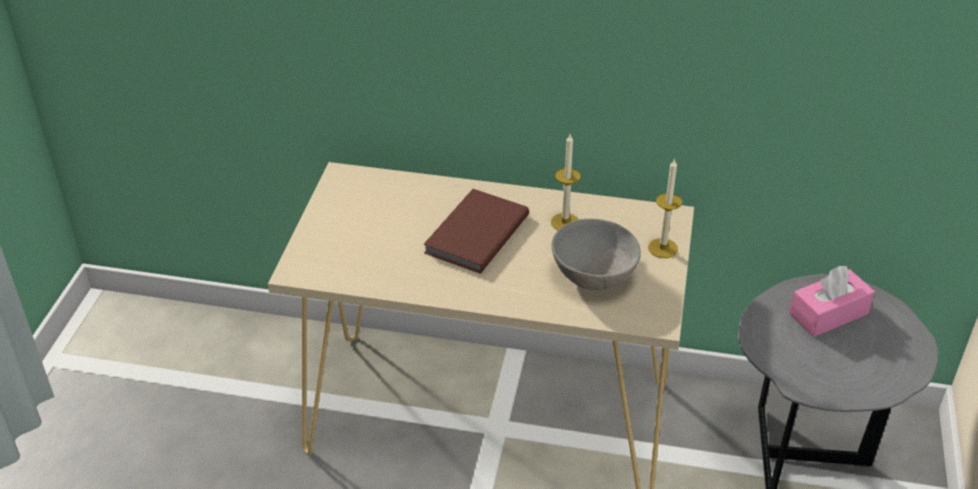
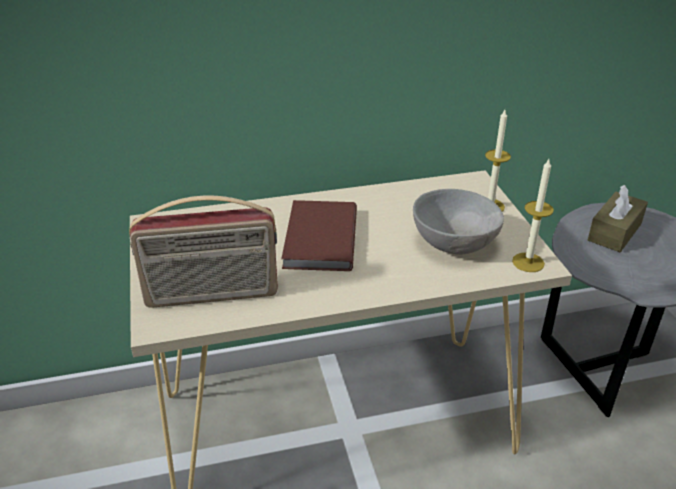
camera: 25 degrees left, 5 degrees down
candle [551,134,581,230] -> candle moved to [512,159,554,272]
pink tissue box [789,266,875,337] -> brown tissue box [588,185,648,252]
none -> radio [129,196,278,308]

